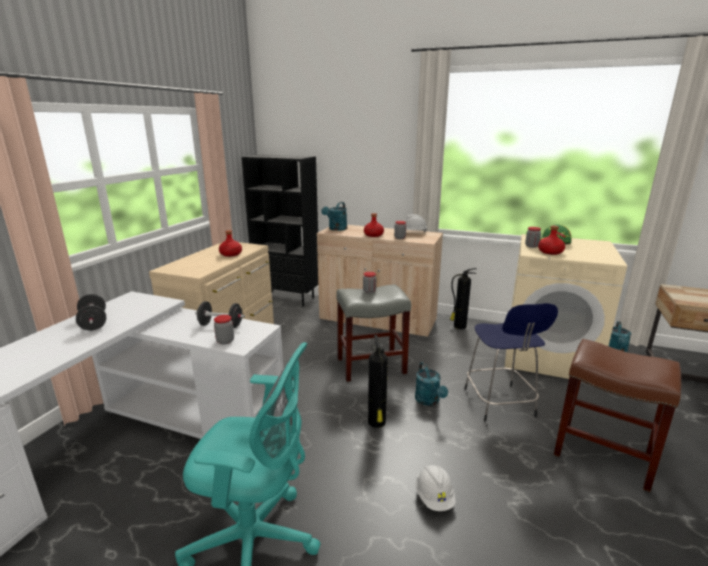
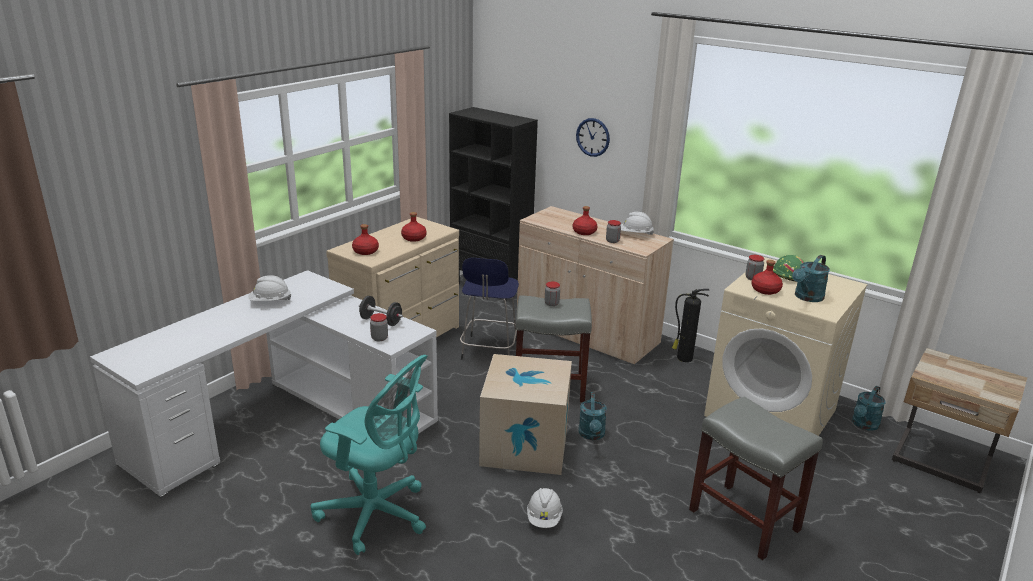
camera: 15 degrees right, 5 degrees up
black dumbbell [76,294,106,331] -> white hard hat [249,275,291,301]
turquoise watering can [321,202,347,231] -> turquoise watering can moved to [792,255,830,302]
fire extinguisher [368,335,388,428] -> cardboard box [479,354,572,475]
blue stool [464,303,558,421] -> blue stool moved to [460,258,519,360]
brown stool [554,339,681,492] -> grey stool [689,396,823,561]
none -> red bottle [352,224,379,255]
none -> wall clock [576,118,610,157]

